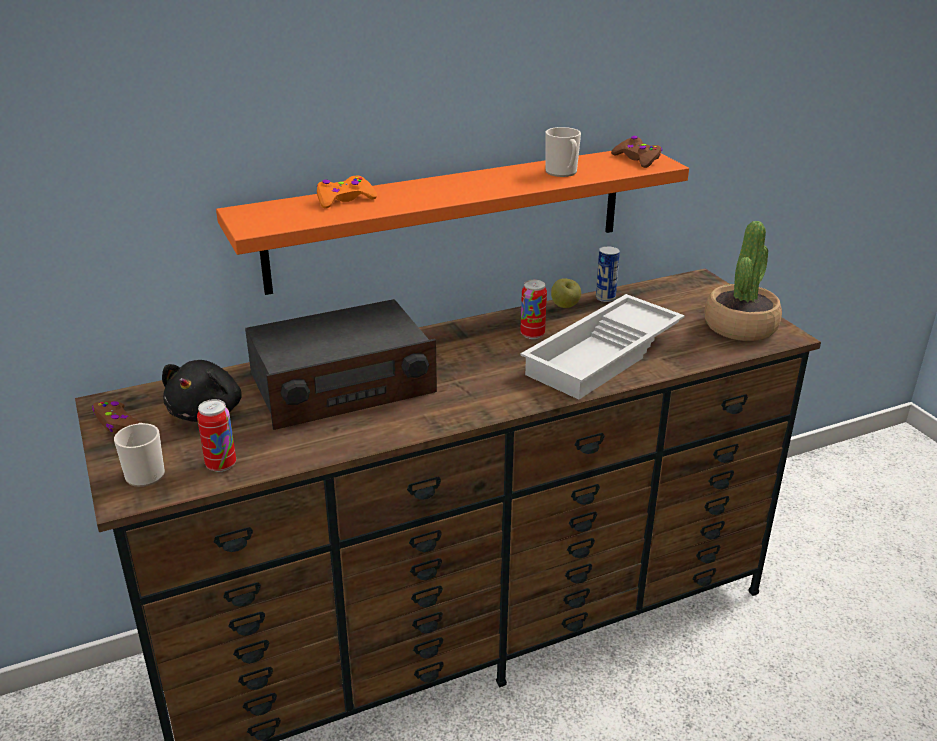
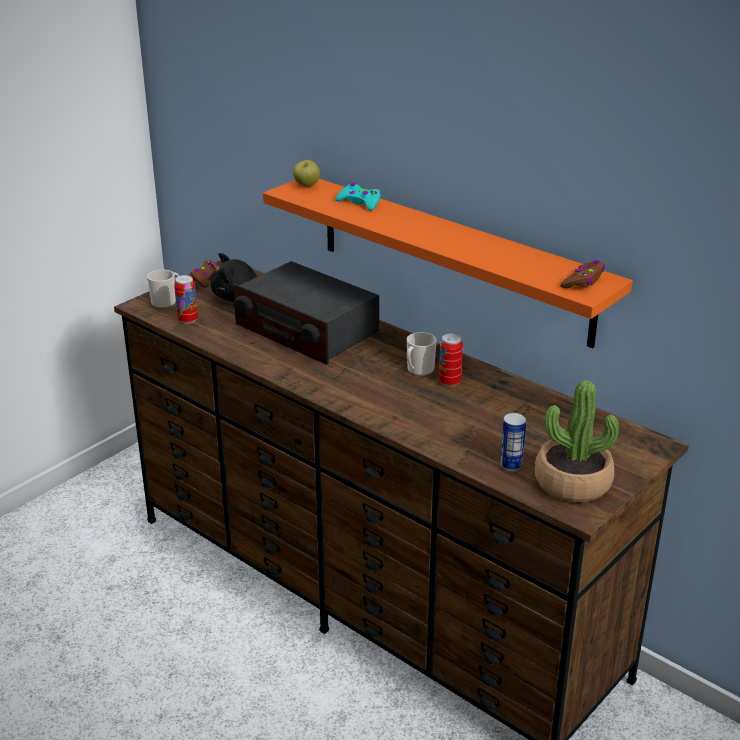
camera: 65 degrees right, 0 degrees up
orange game controller [317,176,377,209] -> turquoise game controller [335,182,381,210]
white tray [521,294,685,400] -> none
mug [545,127,581,177] -> mug moved to [407,332,437,376]
apple [551,279,581,308] -> apple moved to [293,160,320,187]
can [596,246,620,302] -> can moved to [500,413,526,472]

